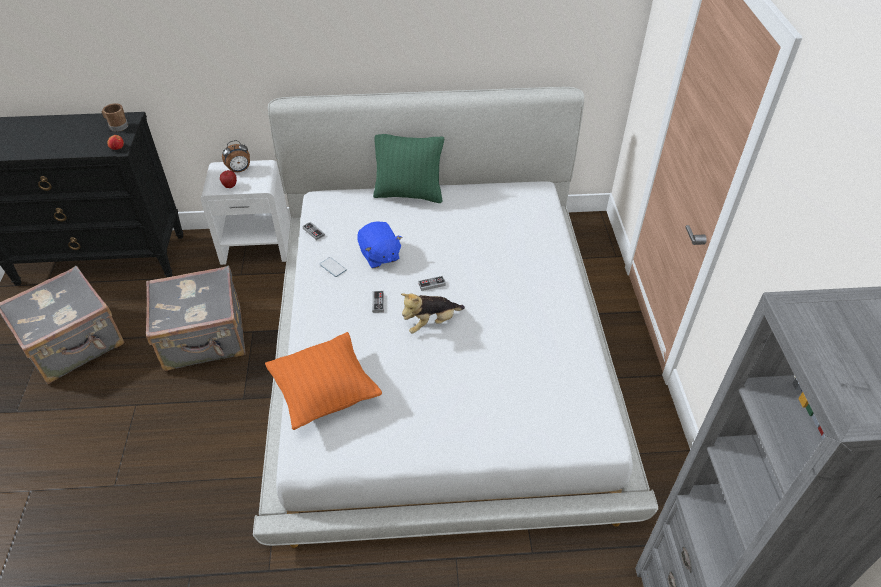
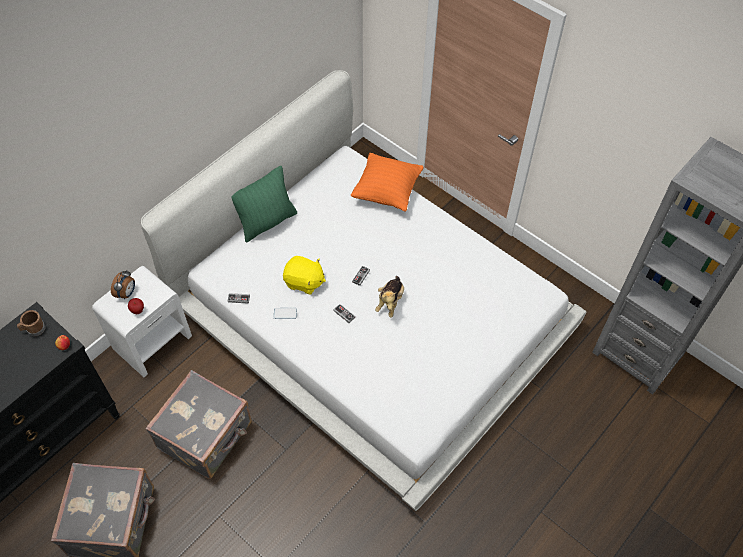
camera: 45 degrees left, 10 degrees up
orange pillow [265,332,382,430] -> orange pillow moved to [350,153,424,212]
blue plush toy [357,221,402,268] -> yellow plush toy [283,256,326,295]

